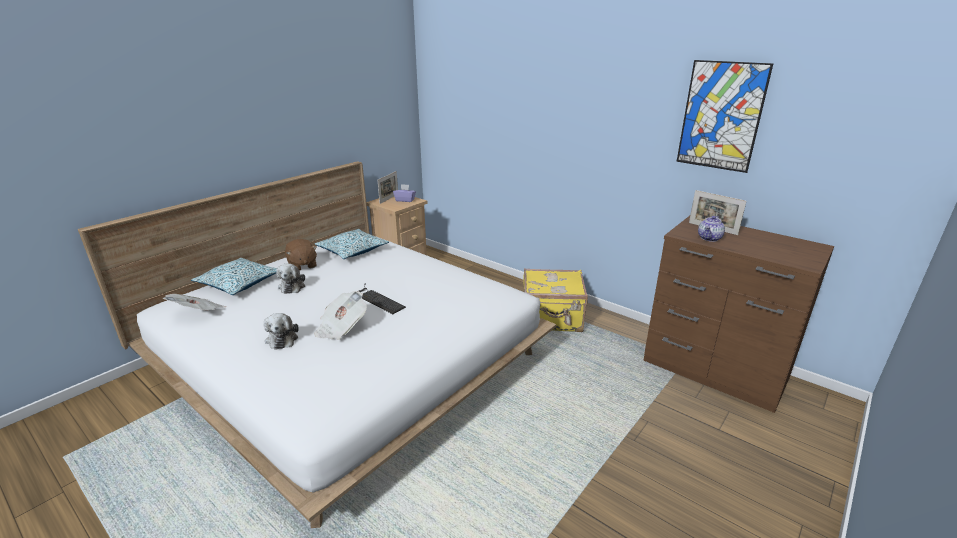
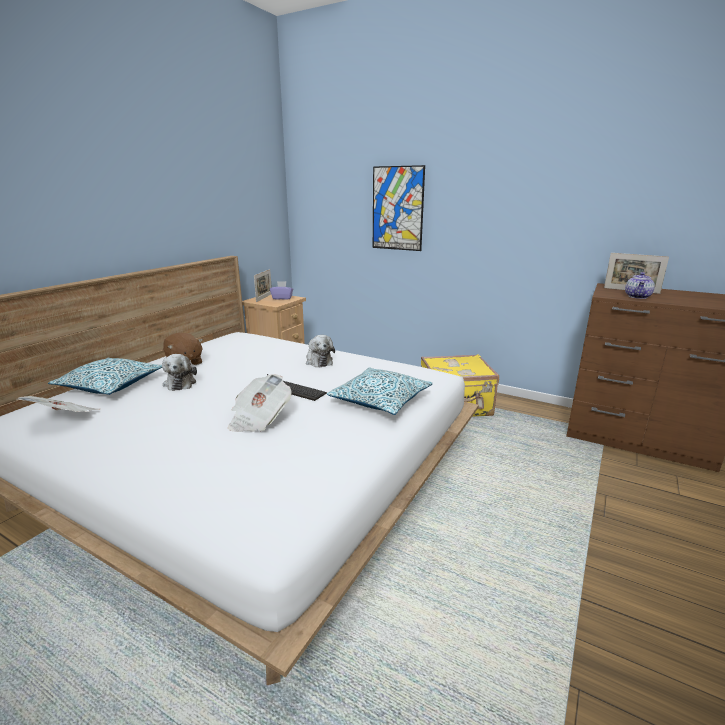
camera: 10 degrees left, 5 degrees down
plush toy [263,313,299,350] -> plush toy moved to [306,335,335,368]
pillow [315,229,389,259] -> pillow moved to [327,367,433,415]
picture [676,60,774,173] -> picture moved to [373,165,425,251]

